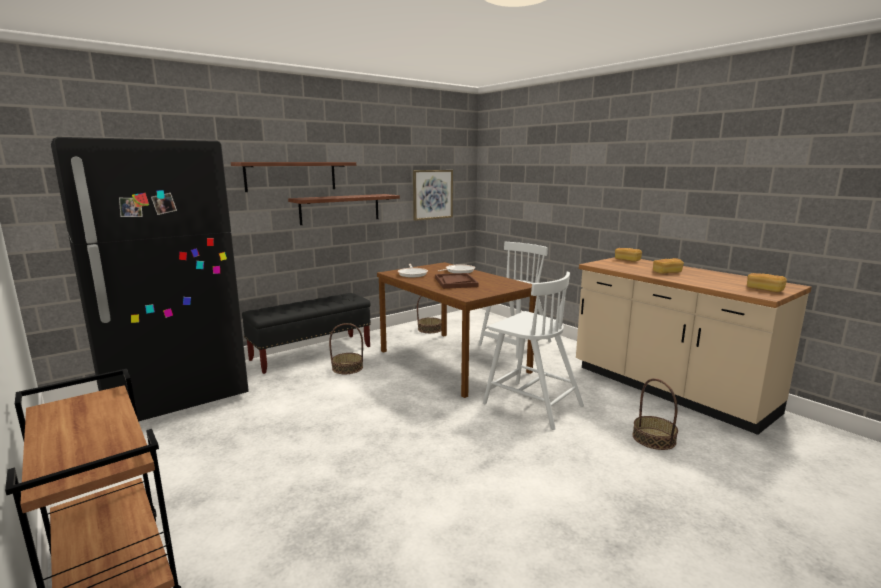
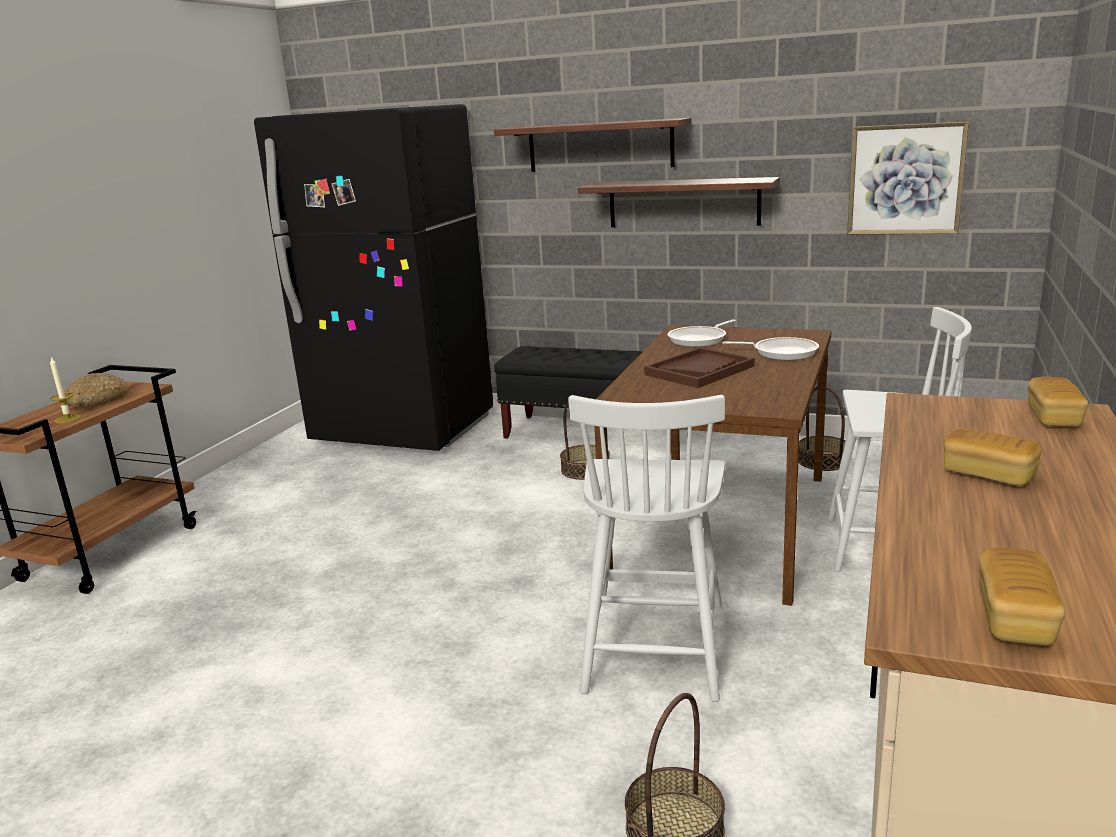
camera: 60 degrees right, 5 degrees up
none -> candle [50,357,81,423]
none -> bread [64,373,129,409]

